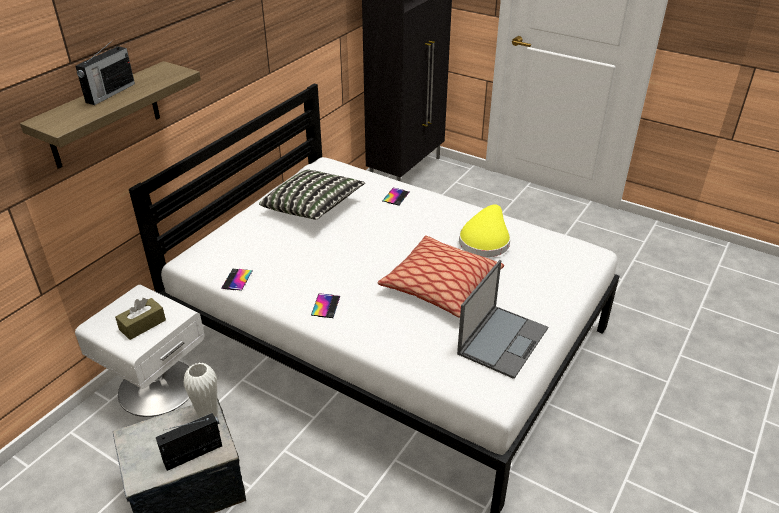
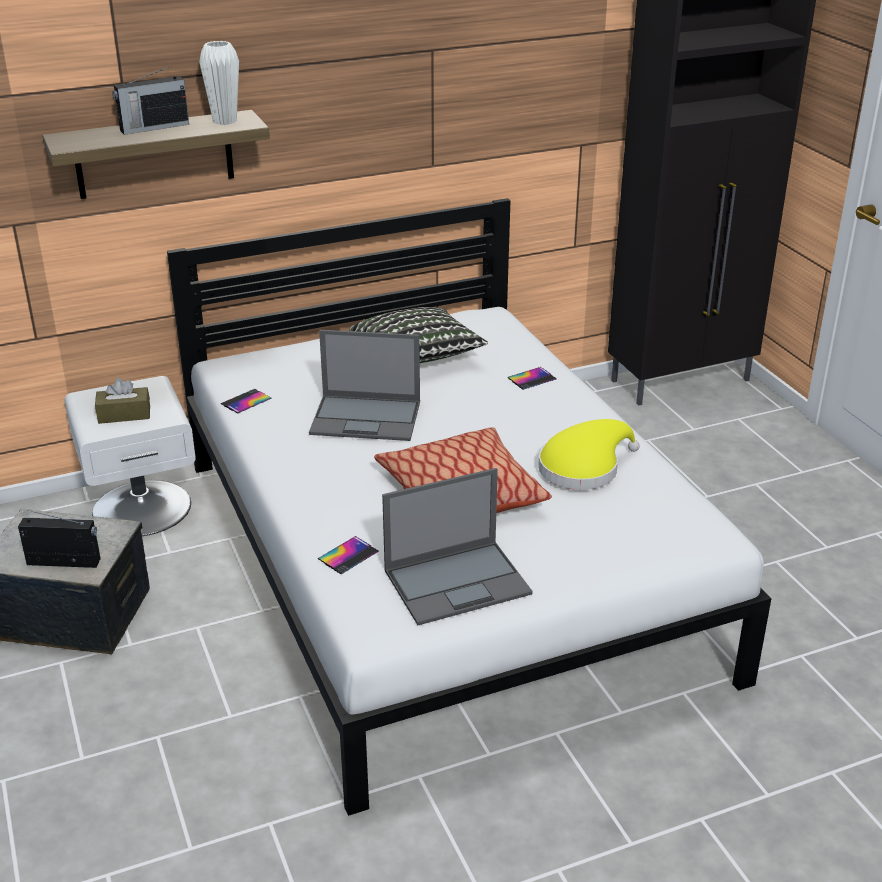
camera: 35 degrees right, 5 degrees down
white vase [184,363,218,418] -> white vase moved to [199,41,239,125]
phone [311,293,340,318] -> phone moved to [318,536,379,574]
none -> laptop [309,330,420,441]

